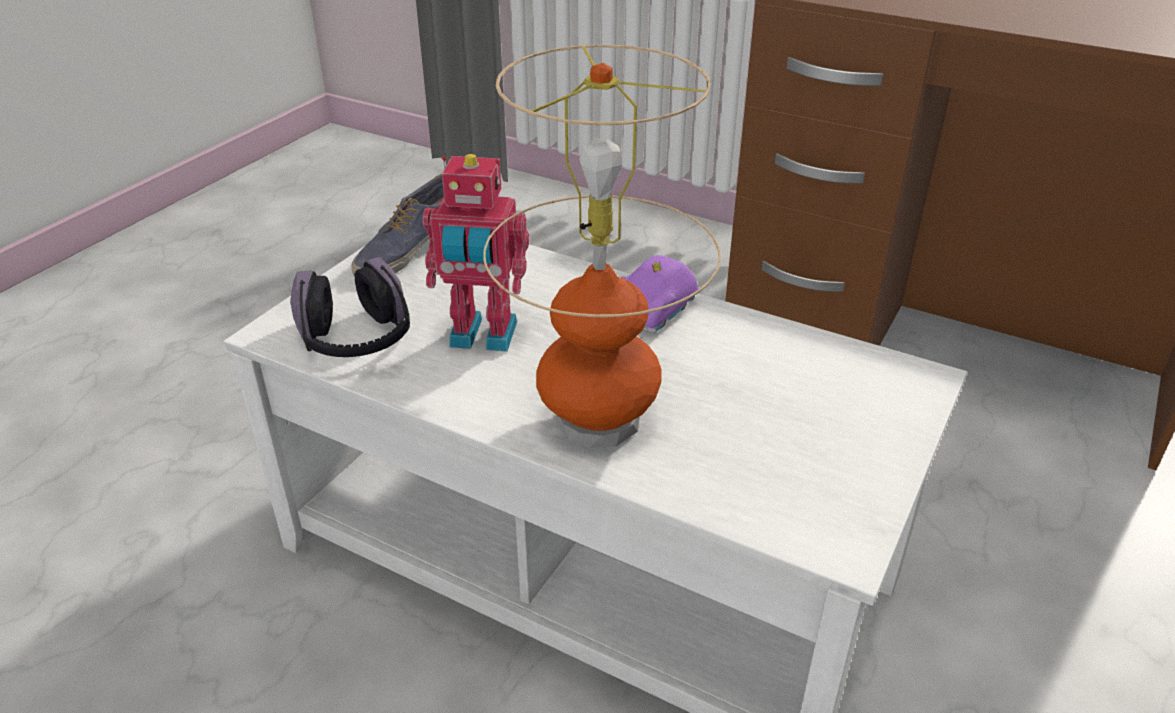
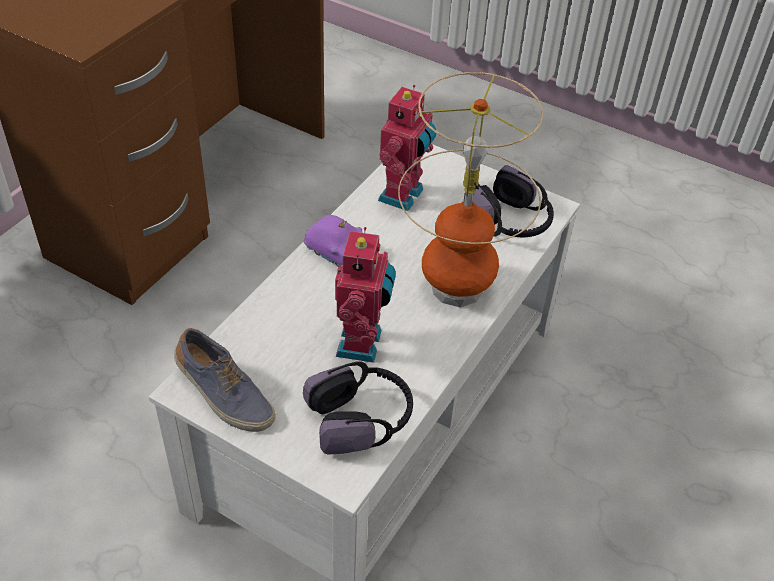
camera: 90 degrees left, 10 degrees up
none -> toy robot [378,85,436,211]
none -> headphones [464,165,554,237]

